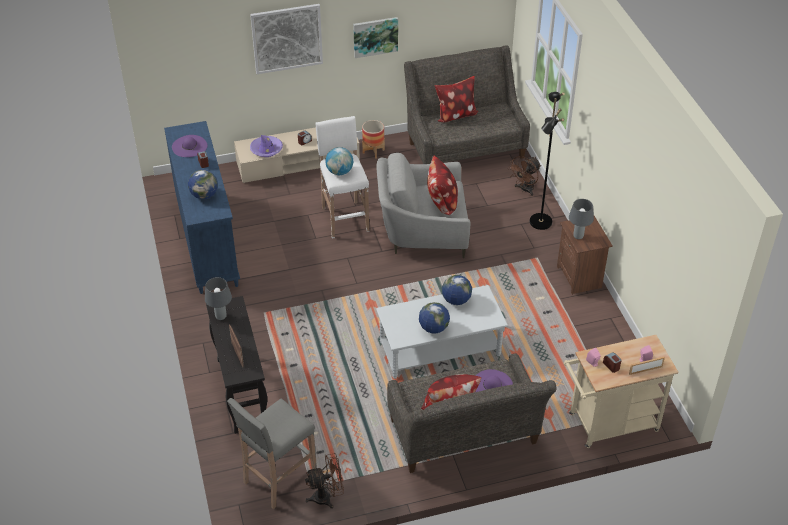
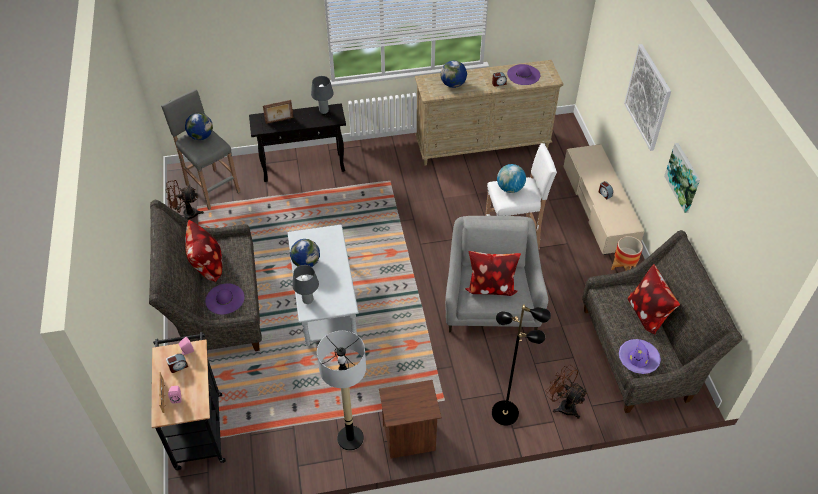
camera: 95 degrees right, 5 degrees up
blue dresser [164,121,240,294] -> beige dresser [415,60,563,166]
purple hat [250,135,283,157] -> purple hat moved to [619,339,661,374]
brown fan [305,453,344,509] -> brown fan turned 90 degrees clockwise [166,180,204,220]
globe [442,275,472,305] -> globe moved to [185,113,213,140]
beige cart [564,335,679,448] -> black cart [151,332,226,470]
grey table lamp [569,199,594,239] -> grey table lamp moved to [292,265,319,304]
none -> floor lamp [317,331,366,451]

